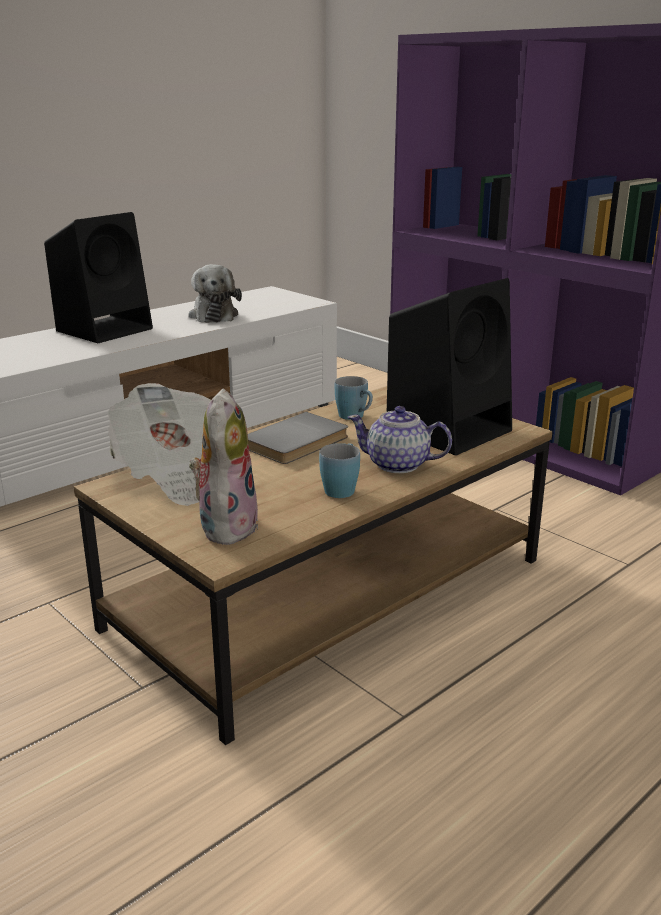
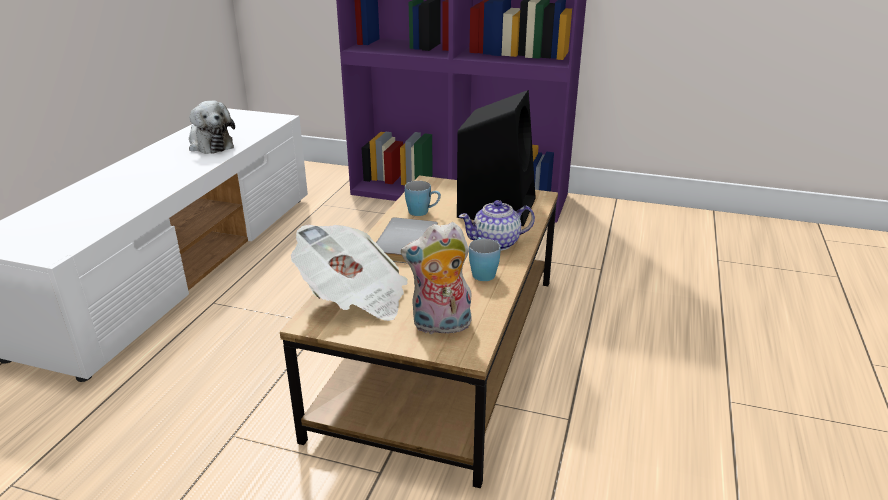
camera: 30 degrees left, 5 degrees up
black speaker [44,212,153,343] -> none
plush toy [189,389,258,545] -> plush toy turned 75 degrees counterclockwise [401,222,472,336]

